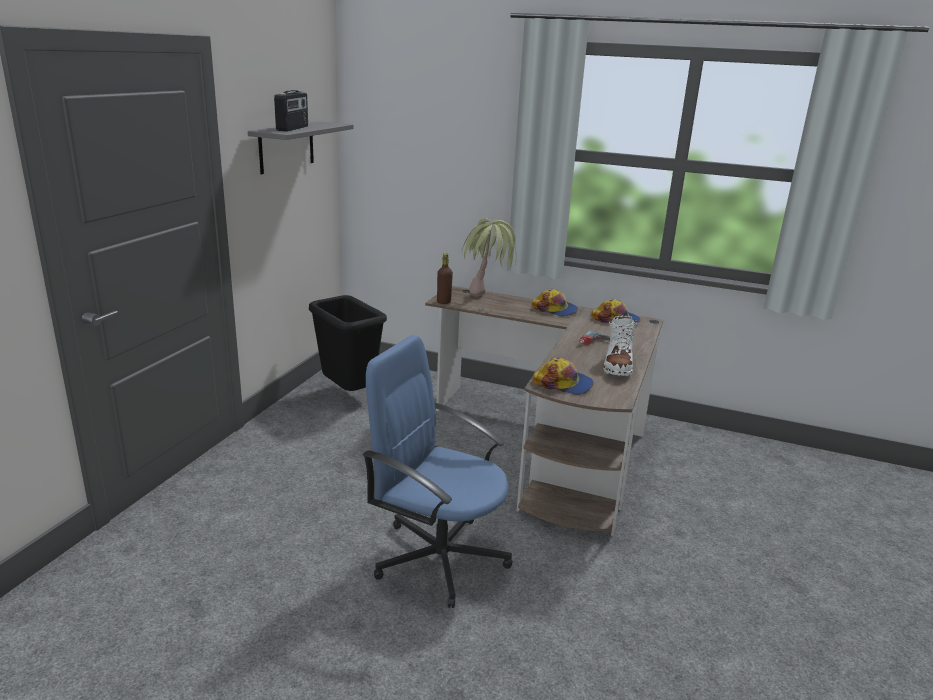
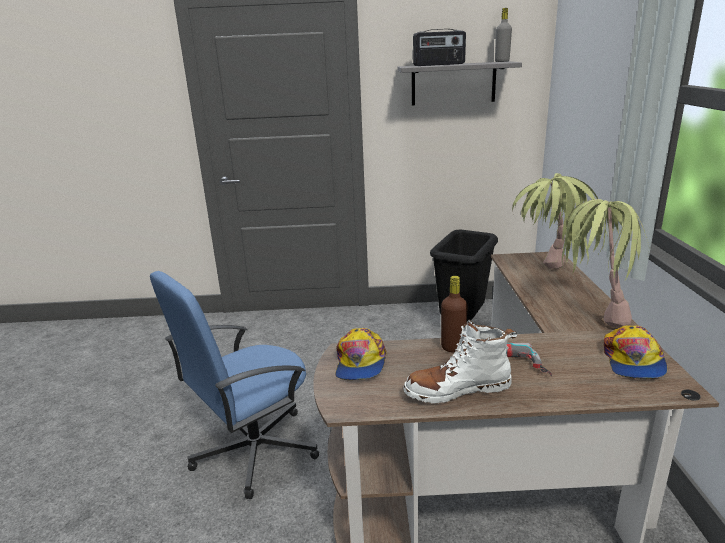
camera: 70 degrees right, 0 degrees up
blue office chair [362,335,513,608] -> blue office chair turned 135 degrees counterclockwise [150,271,319,499]
brown bottle [437,253,453,304] -> brown bottle moved to [441,276,468,353]
cap [532,289,578,316] -> potted plant [562,199,649,328]
none -> grey bottle [495,8,512,62]

